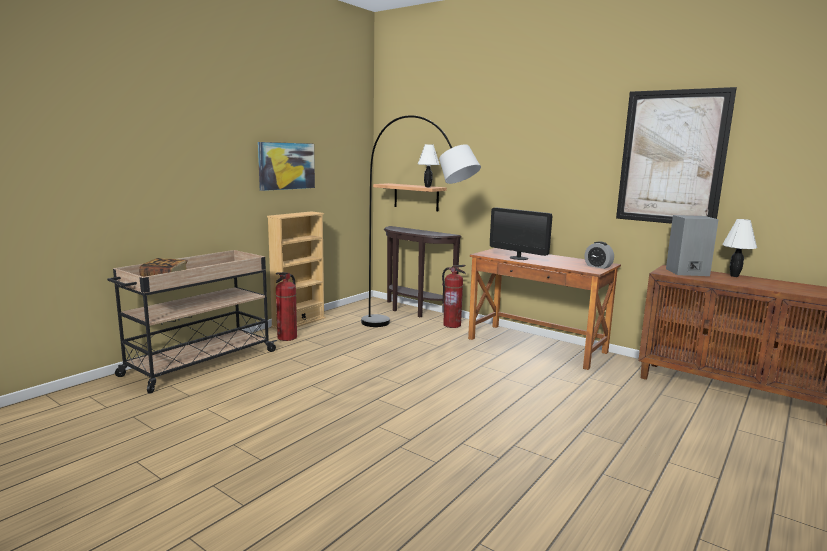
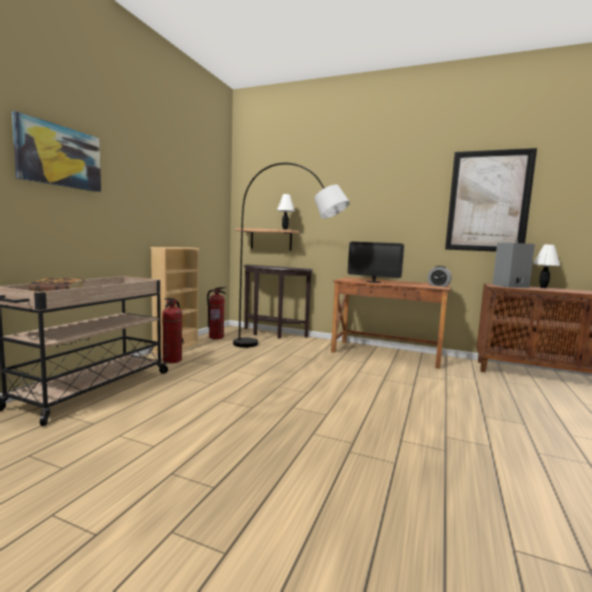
camera: 15 degrees left, 5 degrees down
picture [258,142,315,191] -> picture moved to [12,111,101,192]
fire extinguisher [442,265,466,328] -> fire extinguisher moved to [207,287,226,339]

